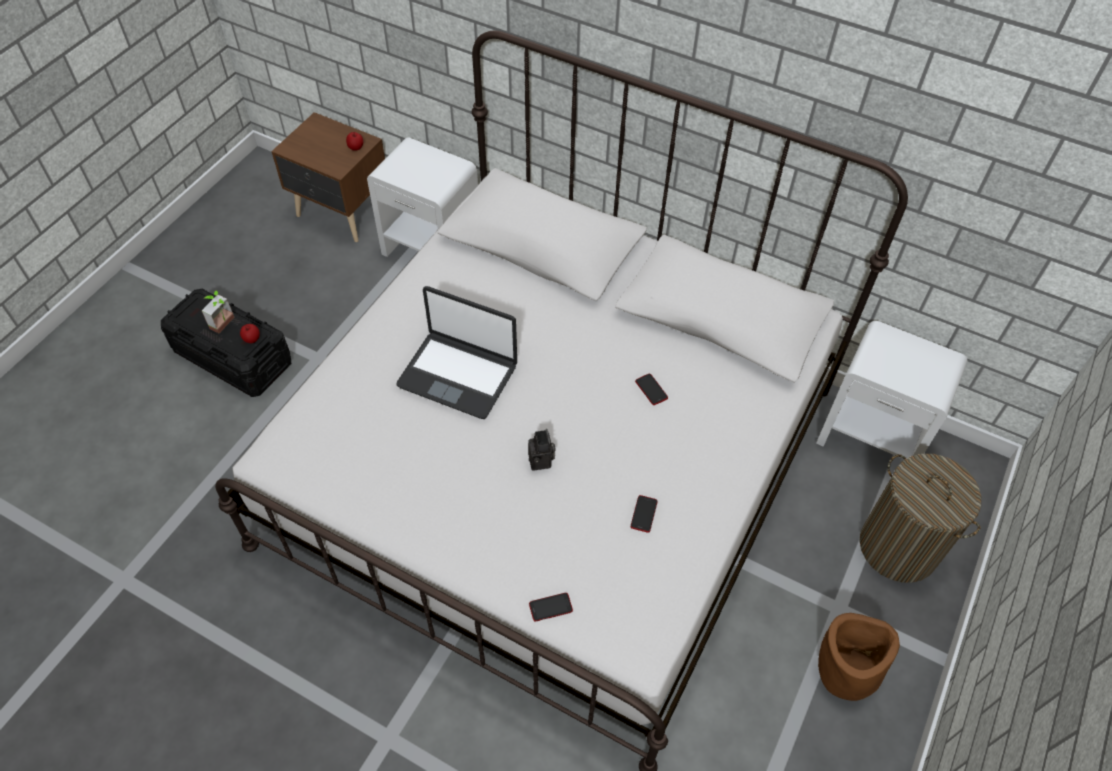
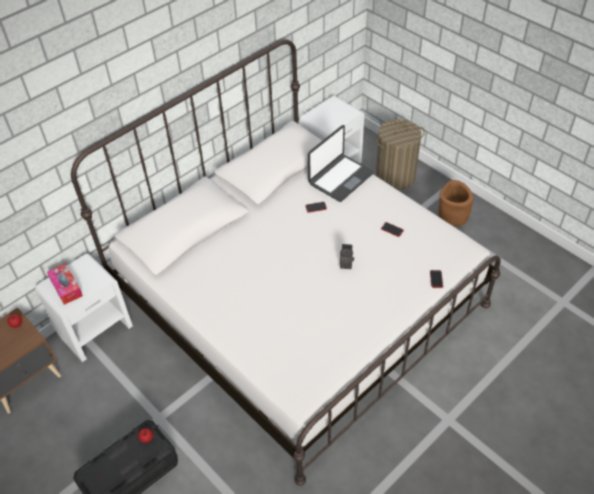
camera: 70 degrees left, 5 degrees down
potted plant [202,290,234,333] -> none
laptop [396,286,517,419] -> laptop moved to [308,125,374,202]
none -> tissue box [47,263,83,305]

